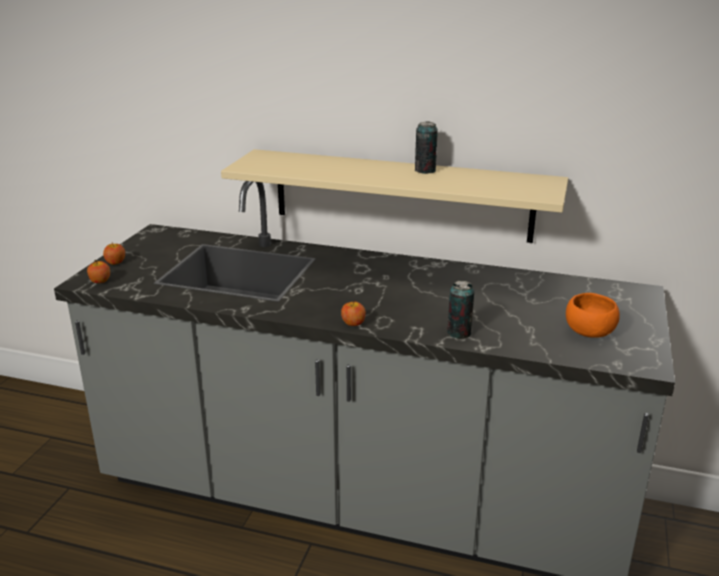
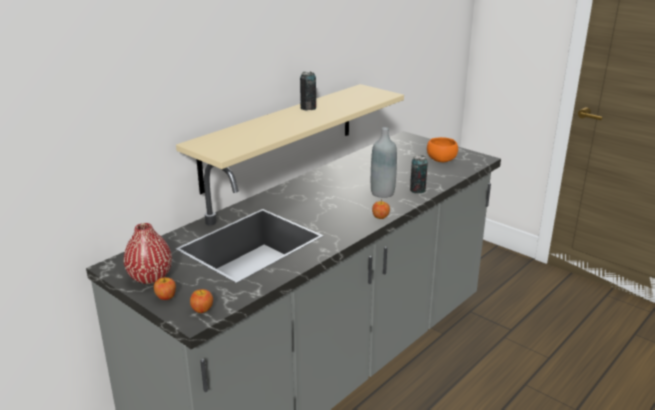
camera: 65 degrees left, 0 degrees up
none -> red vase [124,223,172,284]
none -> grey bottle [371,127,397,198]

